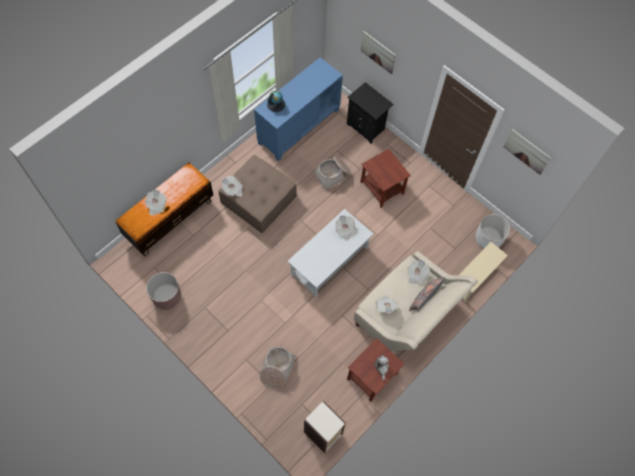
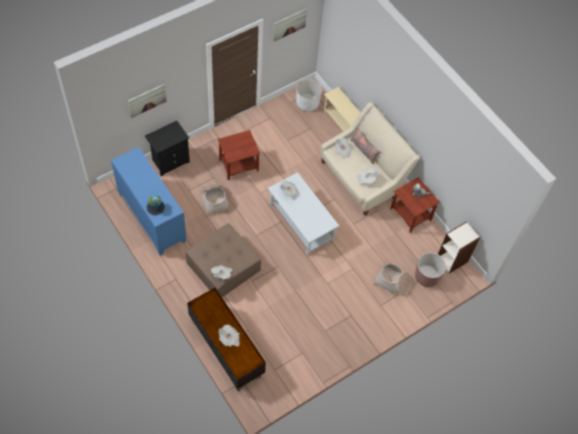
camera: 80 degrees left, 5 degrees down
brown planter [146,272,181,309] -> brown planter moved to [415,253,446,287]

